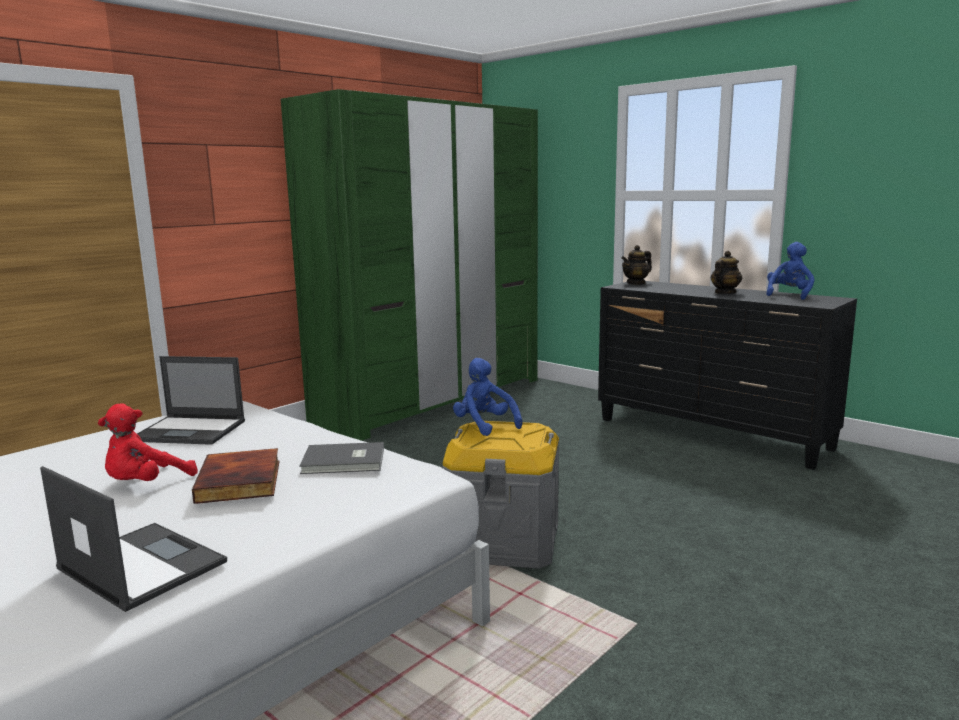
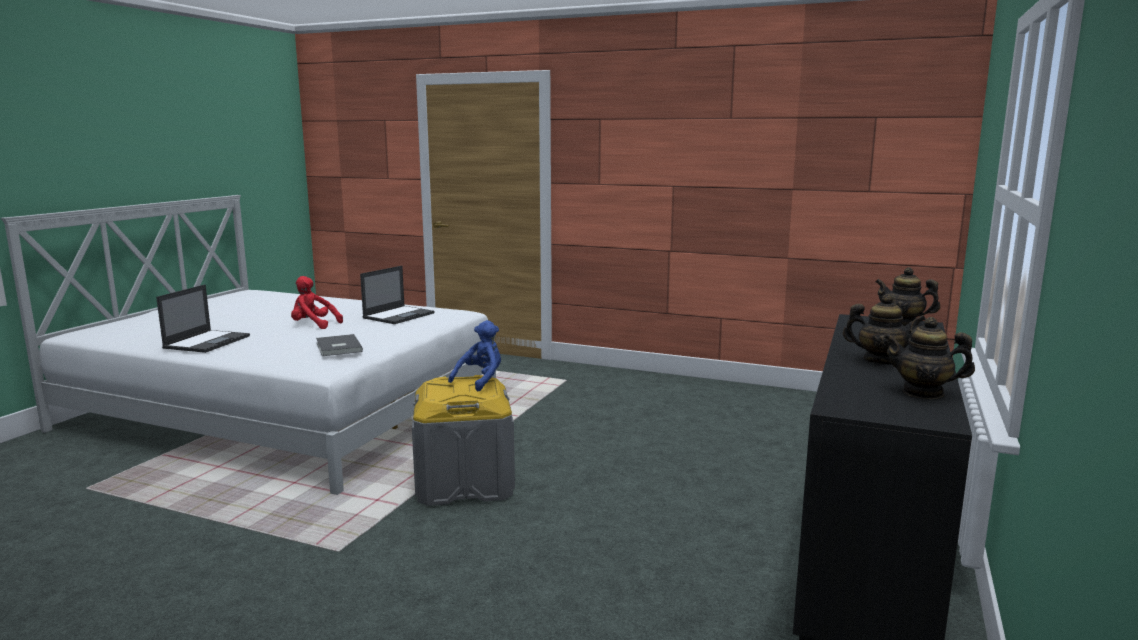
camera: 70 degrees right, 0 degrees up
laptop [137,356,245,445] -> laptop turned 135 degrees counterclockwise [360,266,434,324]
book [192,448,280,504] -> none
green wardrobe [281,89,538,441] -> none
blue plush toy [766,242,814,300] -> teapot [883,317,975,399]

